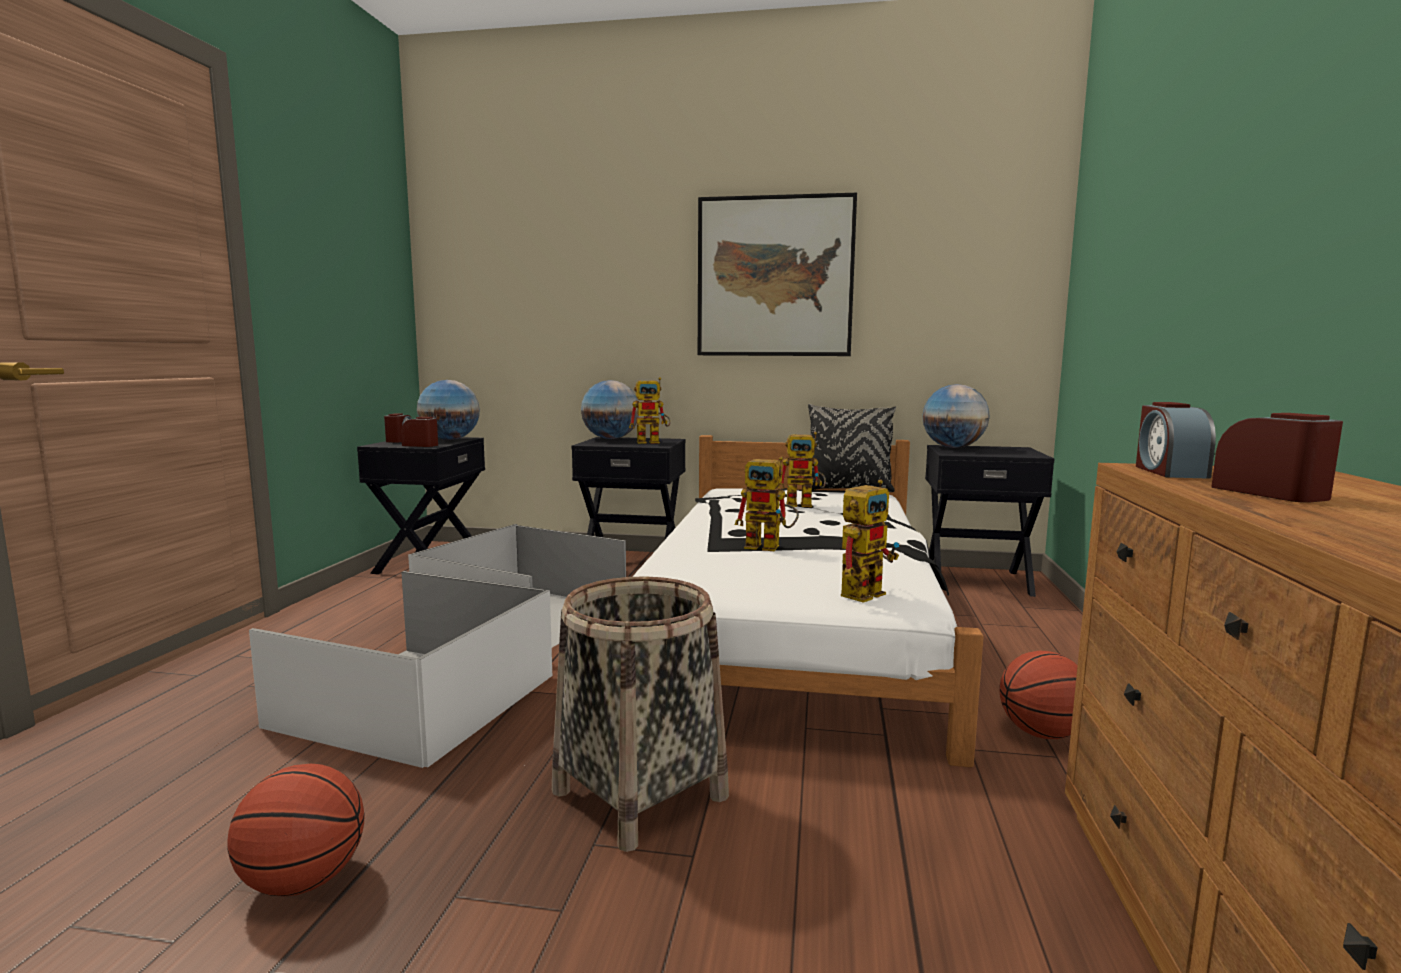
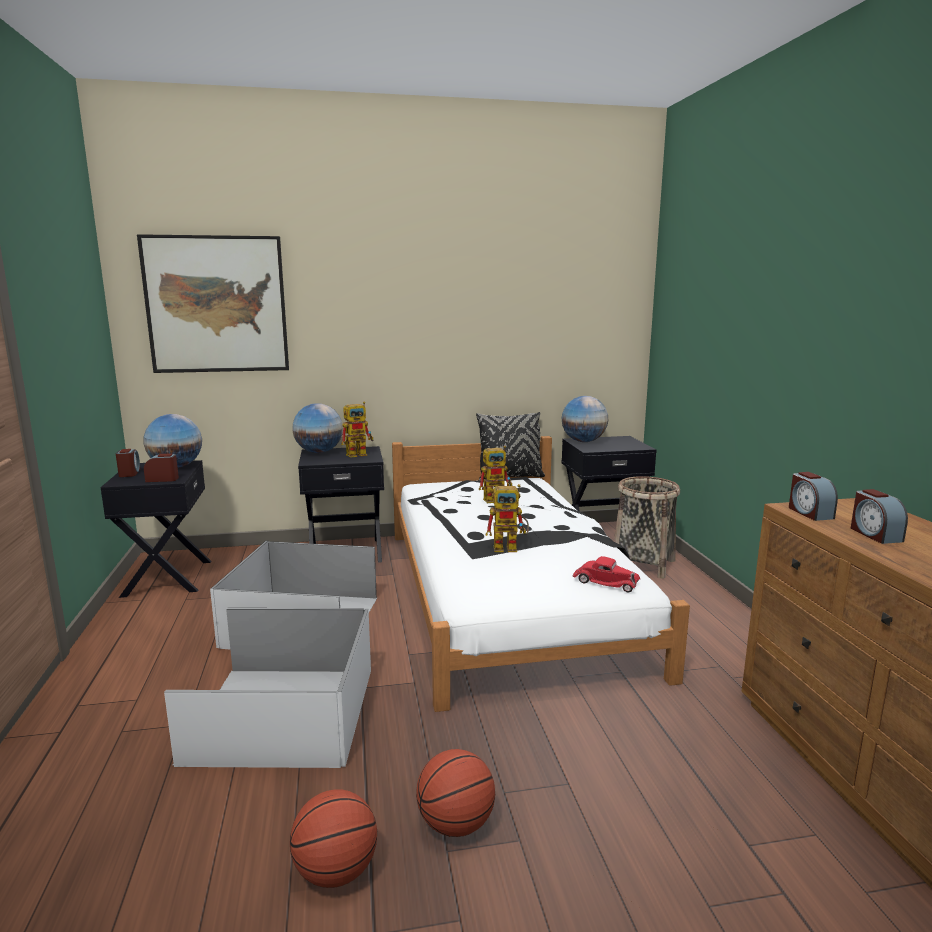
camera: 20 degrees left, 5 degrees up
basket [552,577,729,852] -> basket moved to [614,476,680,579]
picture [698,193,857,356] -> picture moved to [137,234,289,373]
toy robot [841,480,899,603] -> red toy car [572,556,641,593]
basketball [1000,651,1078,739] -> basketball moved to [416,749,495,837]
alarm clock [1211,413,1343,503] -> alarm clock turned 150 degrees counterclockwise [851,489,908,544]

